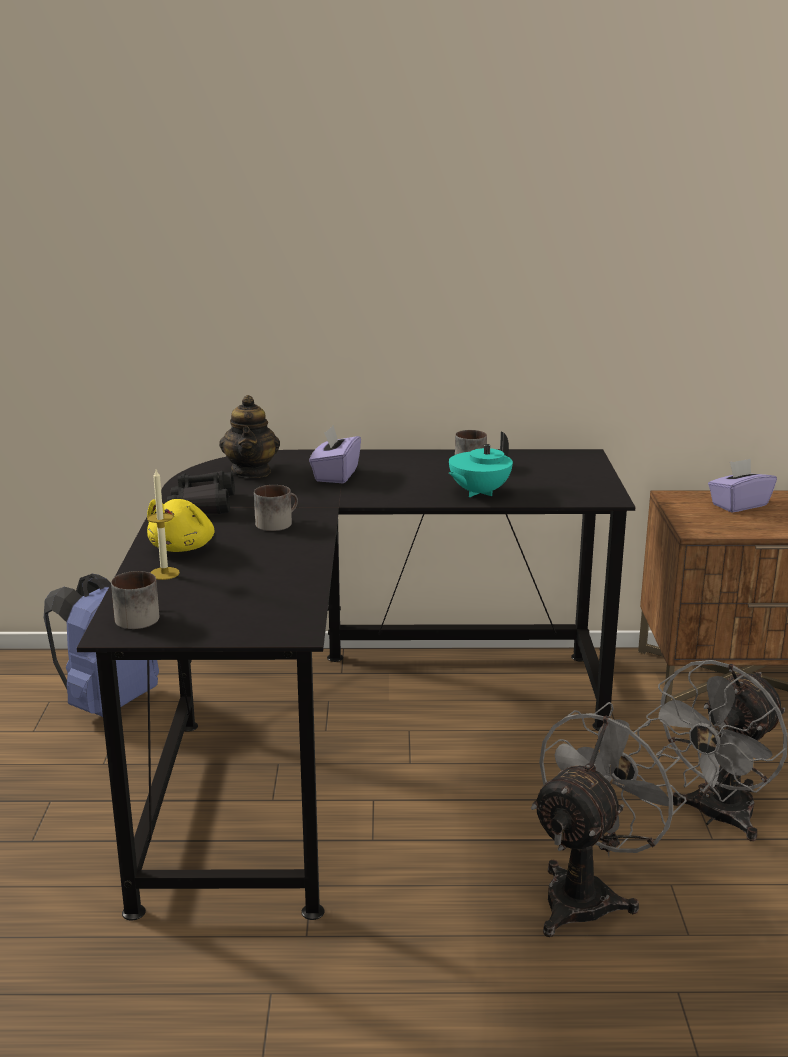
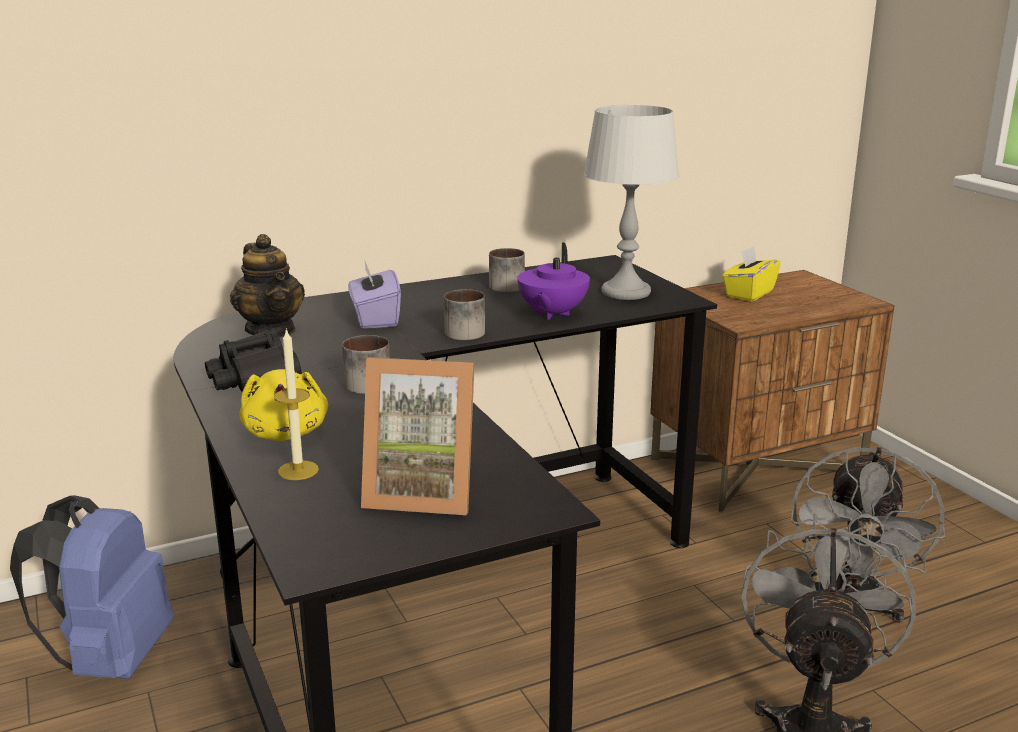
camera: 25 degrees left, 0 degrees up
mug [111,571,159,629] -> mug moved to [444,289,485,340]
turquoise teapot [449,432,513,497] -> purple teapot [517,243,590,320]
purple tissue box [708,458,777,513] -> yellow tissue box [722,246,781,302]
none -> picture frame [361,357,475,515]
none -> grey table lamp [583,105,679,300]

